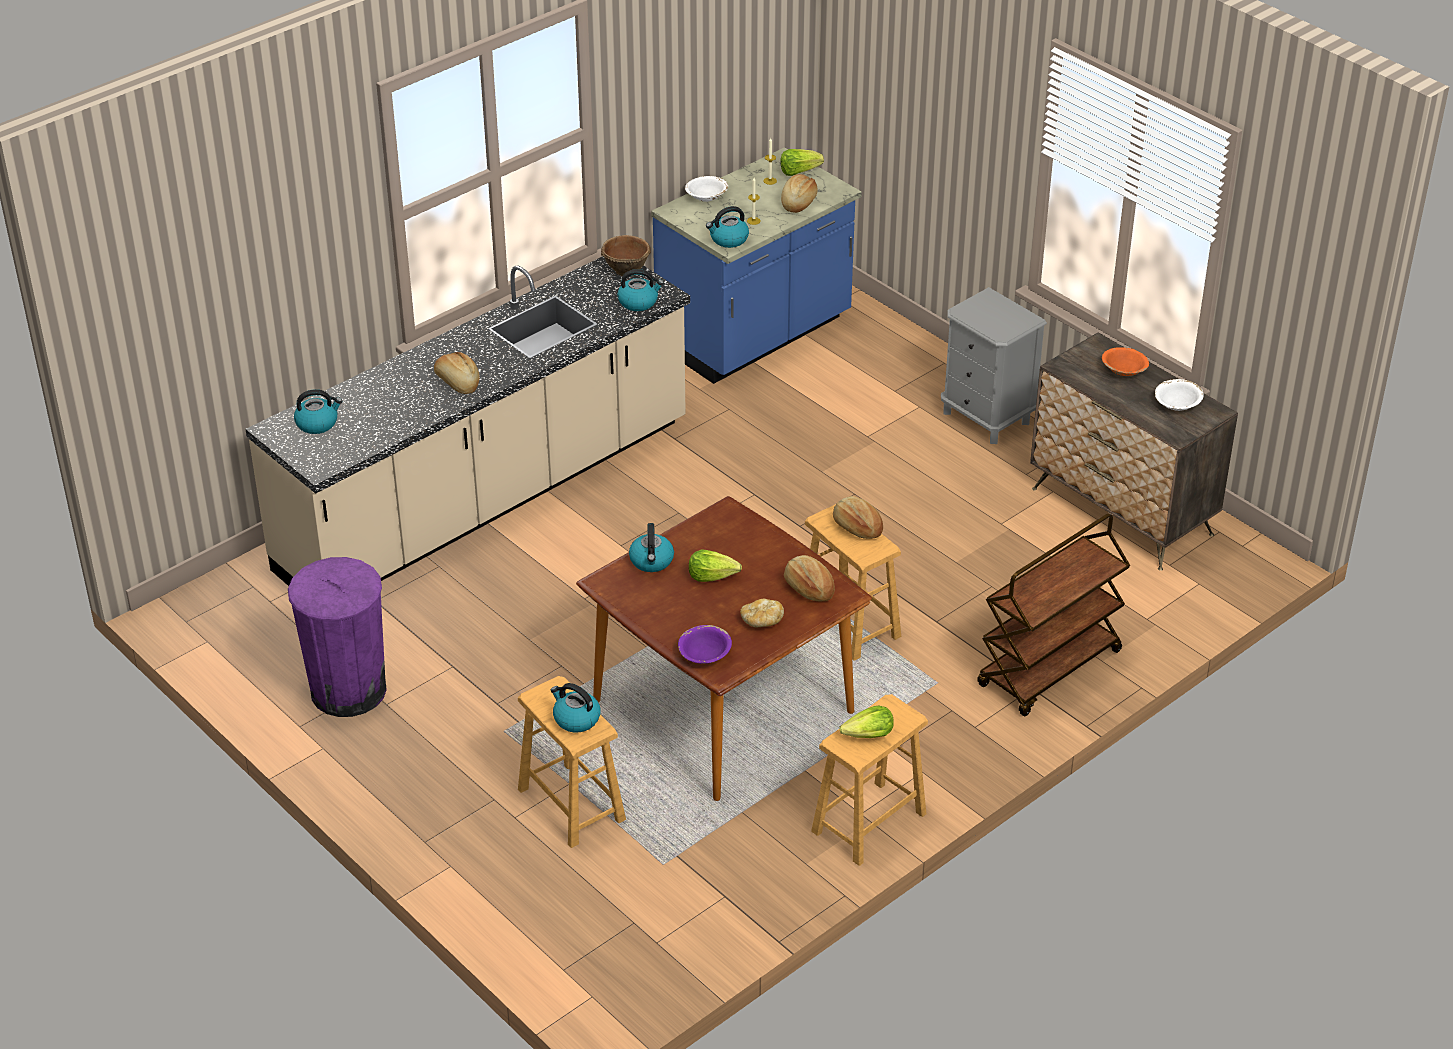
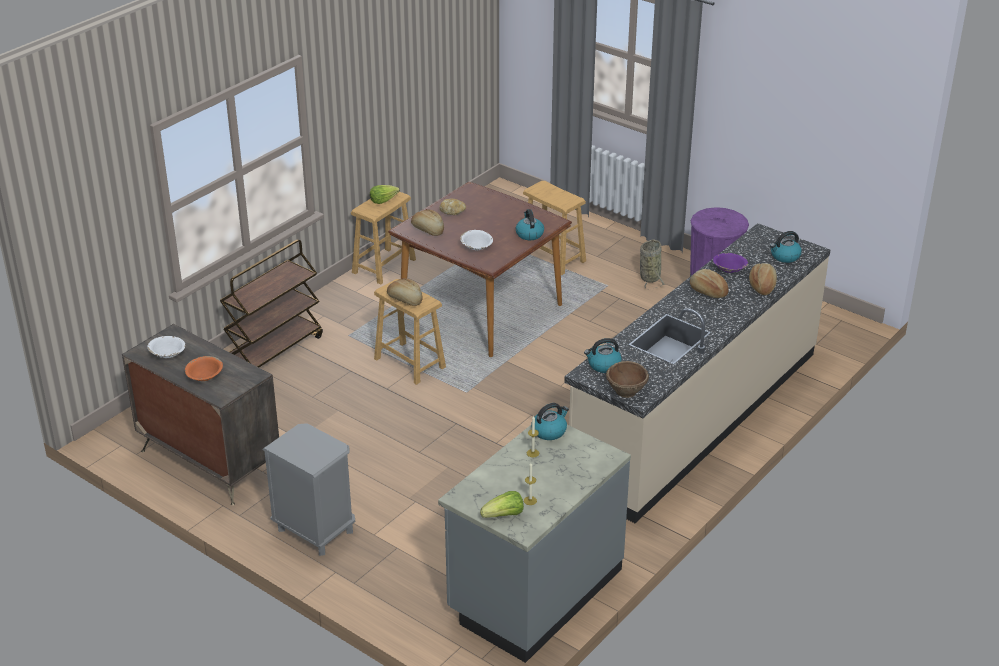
camera: 170 degrees right, 5 degrees down
kettle [550,683,601,732] -> none
blue counter [651,147,862,384] -> grey counter [438,425,631,663]
purple bowl [678,625,732,664] -> purple bowl moved to [713,253,748,273]
white bowl [685,176,728,202] -> white bowl moved to [460,230,493,251]
lettuce [689,549,742,582] -> none
bread [781,174,818,213] -> bread moved to [749,263,777,295]
none -> basket [640,239,665,289]

